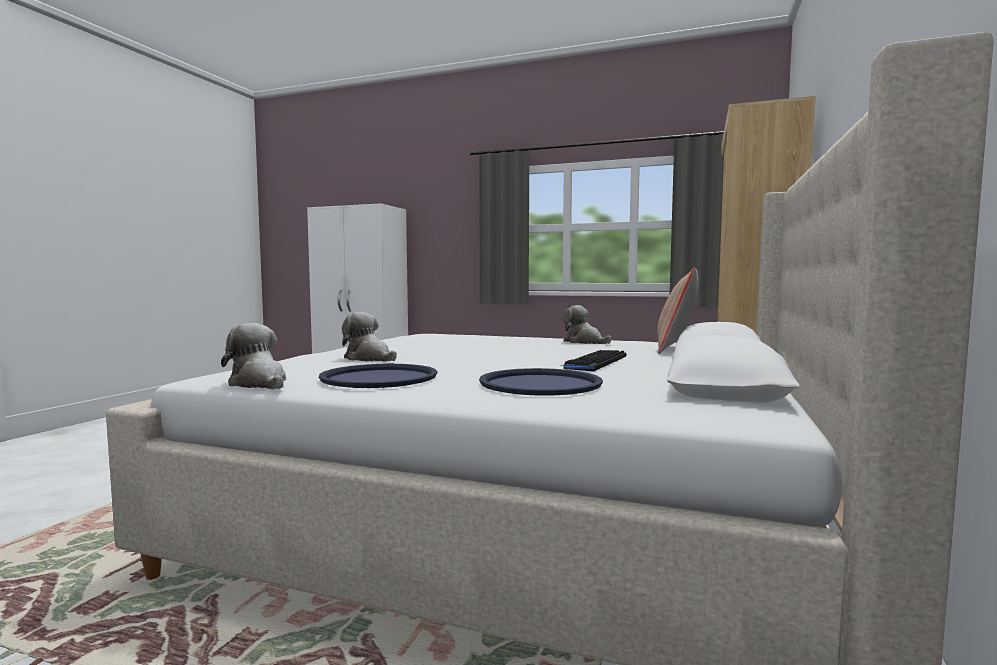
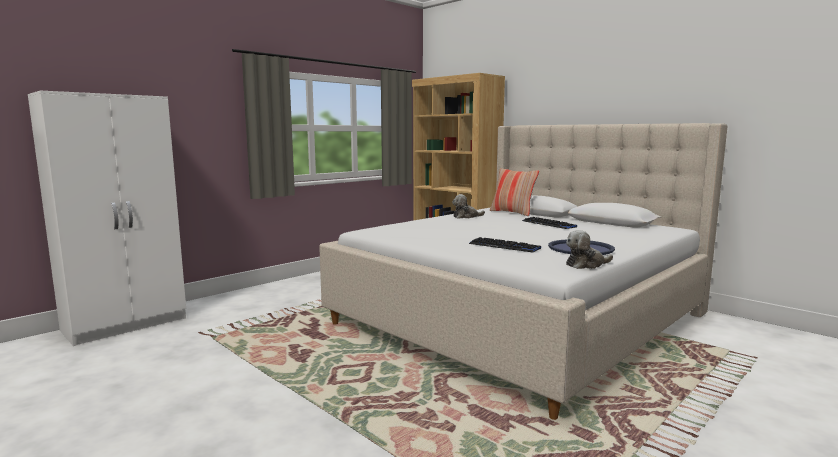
camera: 65 degrees left, 5 degrees up
plush toy [342,312,397,362] -> keyboard [469,237,541,252]
blue tray [479,368,603,396] -> none

